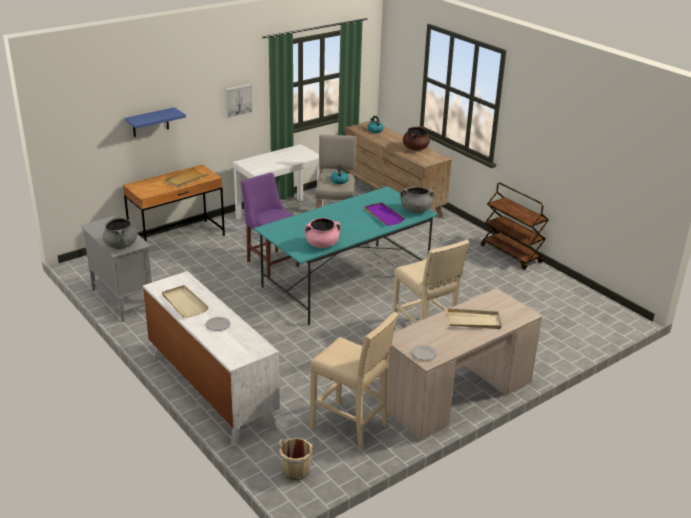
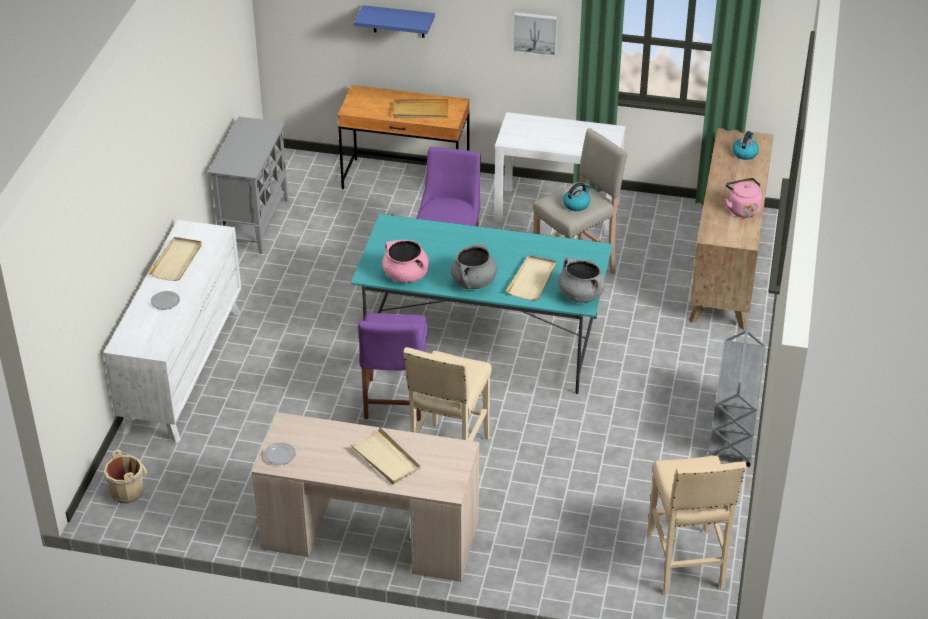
camera: 50 degrees right, 10 degrees up
grey cooking pot [103,217,137,249] -> grey cooking pot moved to [451,243,497,289]
beige stool [310,312,399,451] -> beige stool moved to [647,456,746,595]
purple tray [365,202,405,226] -> beige tray [506,255,556,300]
brown cooking pot [403,126,430,151] -> pink kettle [725,178,762,218]
brown cart [481,183,549,270] -> grey cart [708,319,766,467]
none -> purple chair [358,313,427,421]

